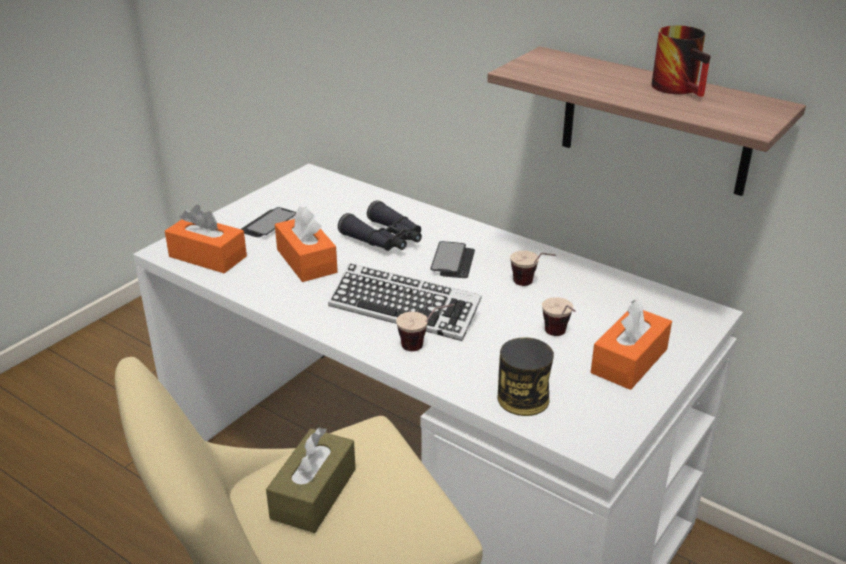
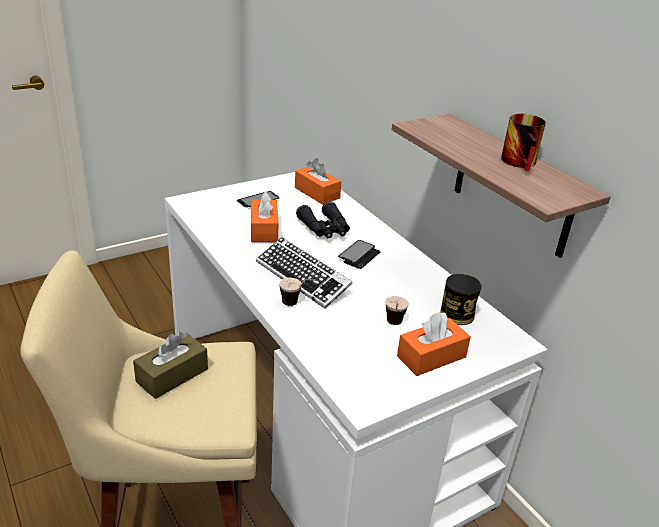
camera: 20 degrees right, 0 degrees up
orange tissue box [165,205,247,273] -> orange tissue box moved to [295,158,341,205]
can [498,337,554,416] -> can moved to [440,274,482,325]
cup [510,251,556,286] -> none

